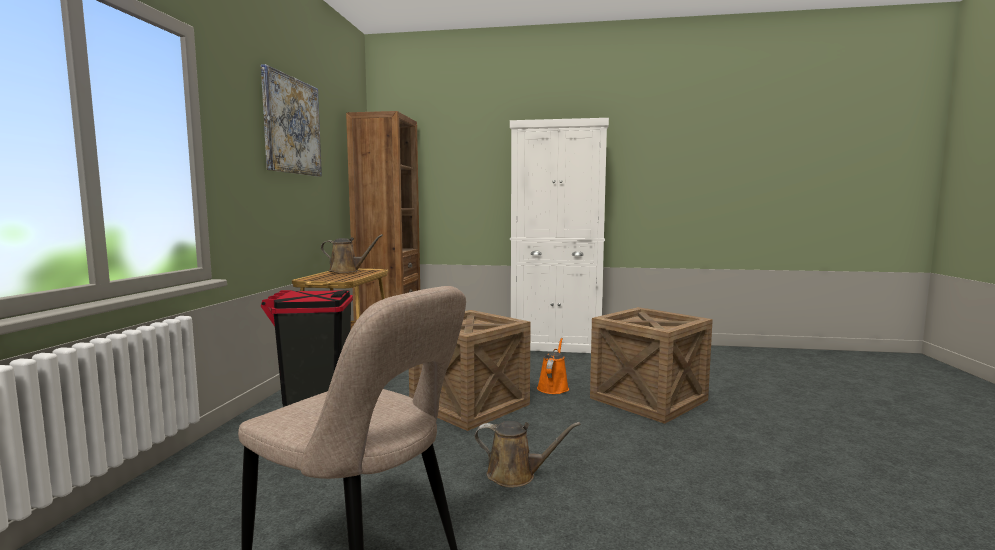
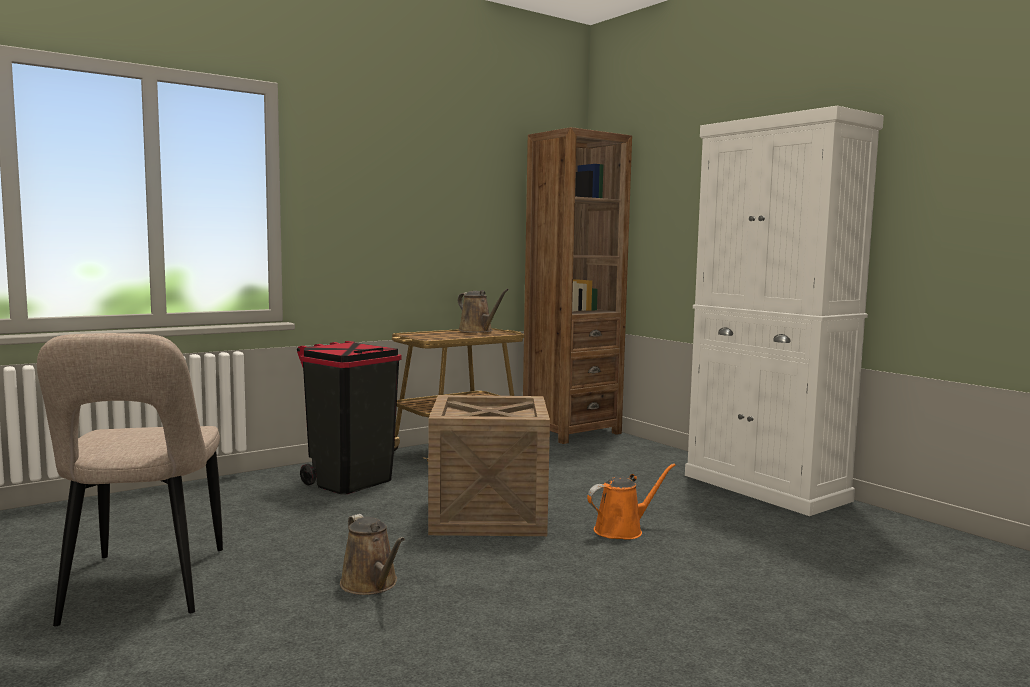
camera: 45 degrees right, 0 degrees up
picture [261,64,322,177] -> none
crate [590,307,713,424] -> none

